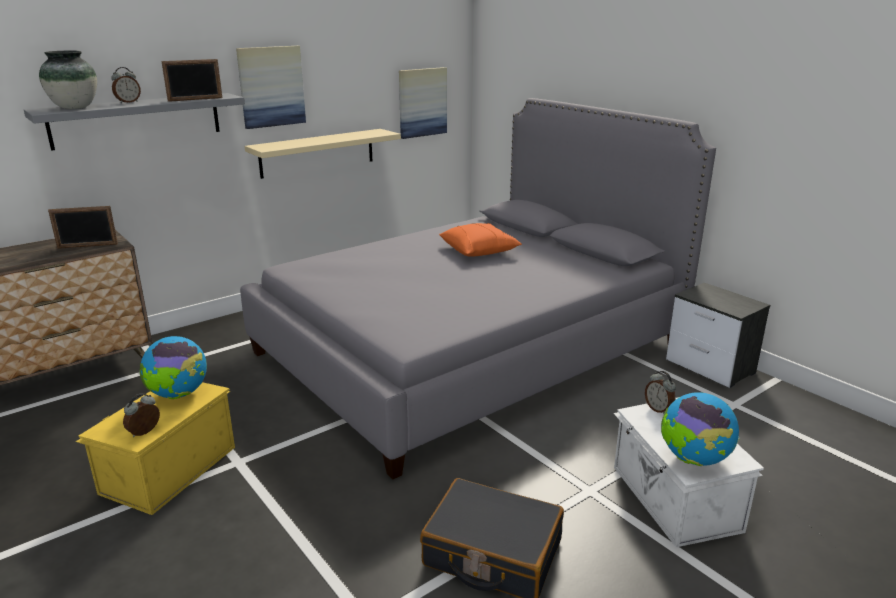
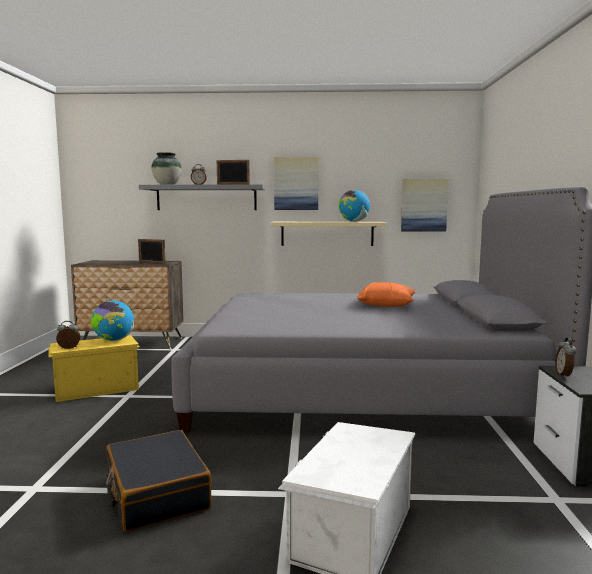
camera: 40 degrees right, 15 degrees down
alarm clock [645,371,676,414] -> alarm clock moved to [555,338,577,378]
globe [661,392,740,466] -> globe moved to [339,190,370,222]

